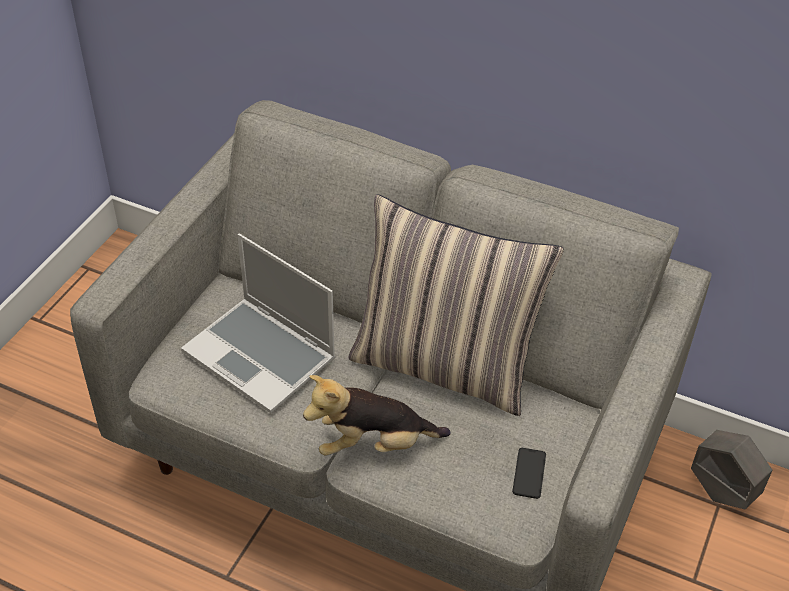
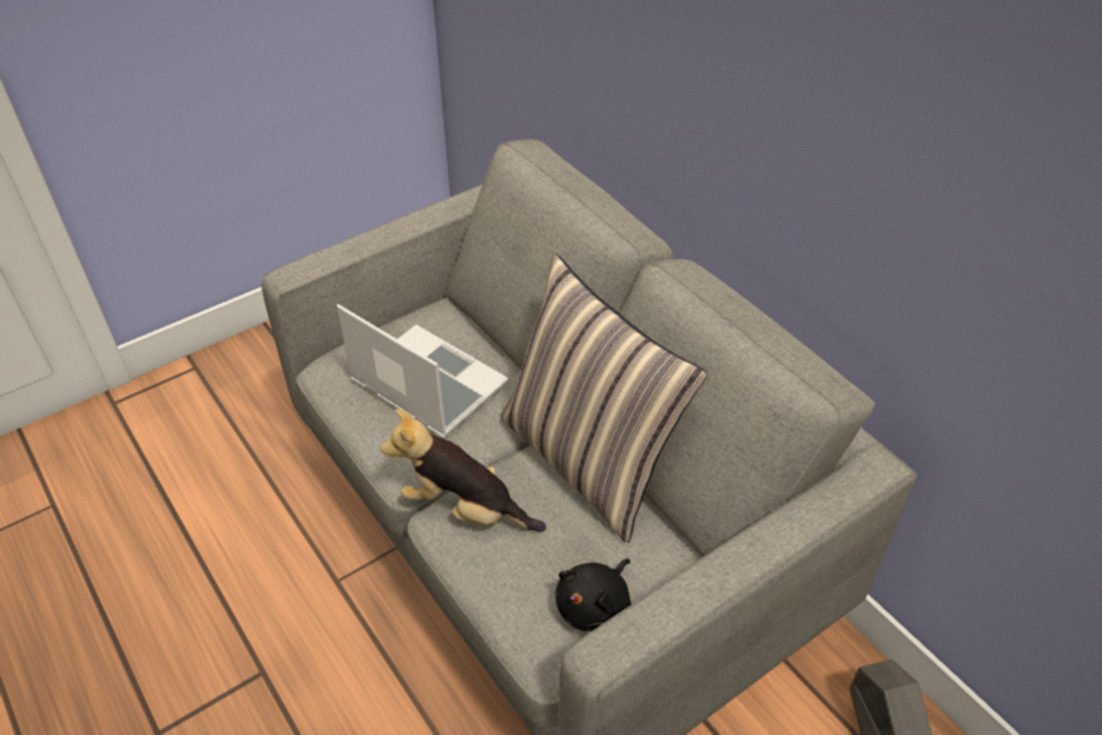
camera: 30 degrees right, 0 degrees up
laptop [181,234,335,413] -> laptop turned 150 degrees clockwise [337,304,509,439]
phone [512,448,546,499] -> black plush toy [555,559,631,631]

